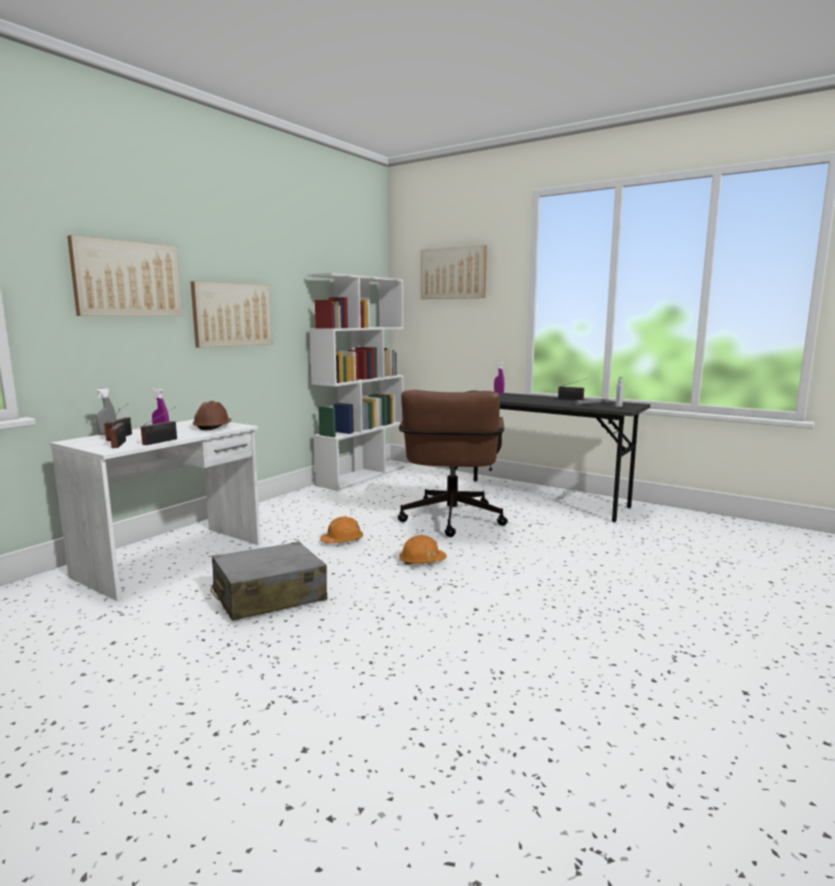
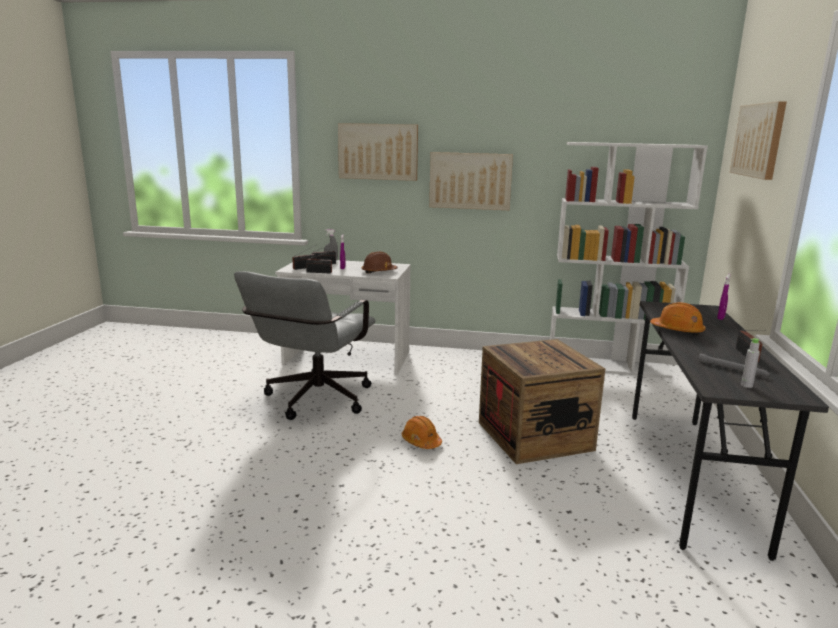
camera: 65 degrees right, 5 degrees up
grey suitcase [211,542,327,621] -> grey office chair [234,271,376,420]
orange hard hat [320,517,363,543] -> orange hard hat moved to [650,302,706,336]
brown office chair [397,390,508,537] -> crate [479,339,605,464]

